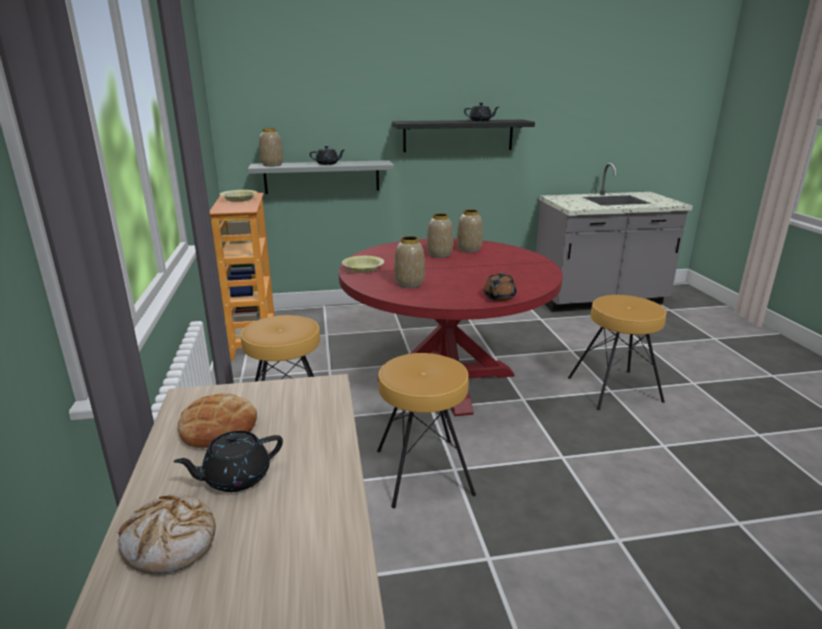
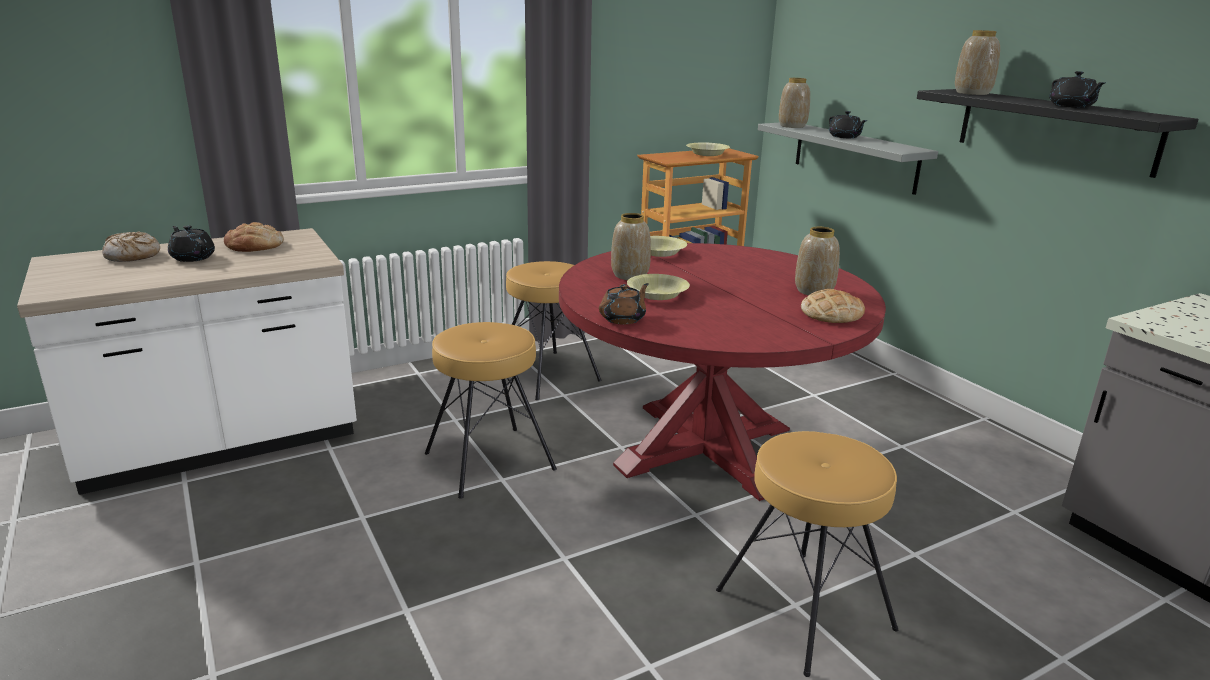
camera: 70 degrees right, 0 degrees up
vase [427,213,453,258] -> vase moved to [955,30,1000,95]
brown teapot [484,272,517,301] -> brown teapot turned 120 degrees clockwise [599,283,649,325]
none -> yellow bowl [627,274,690,300]
none -> bread [801,289,865,323]

